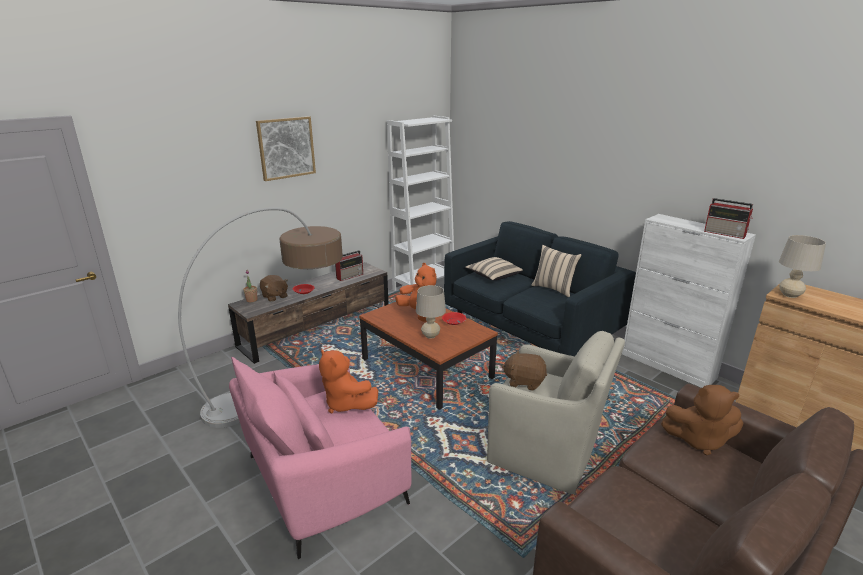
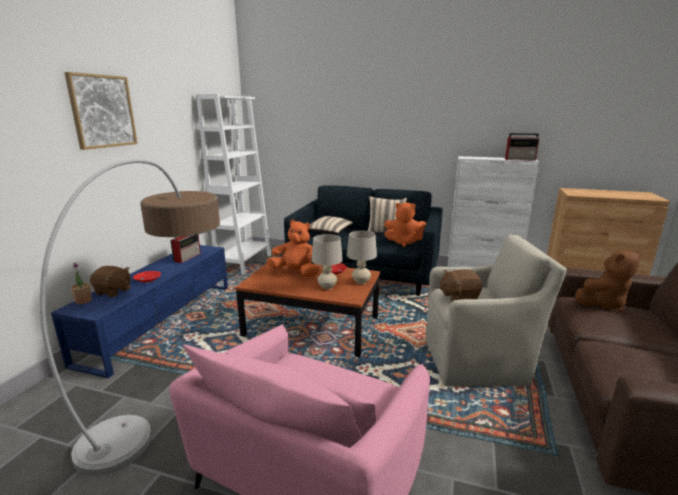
camera: 30 degrees left, 5 degrees down
brown tv stand [228,262,388,364] -> blue tv stand [51,245,228,378]
orange plush toy [319,348,378,413] -> orange plush toy moved to [384,202,426,247]
beige table lamp [779,235,826,298] -> beige table lamp moved to [347,231,377,284]

